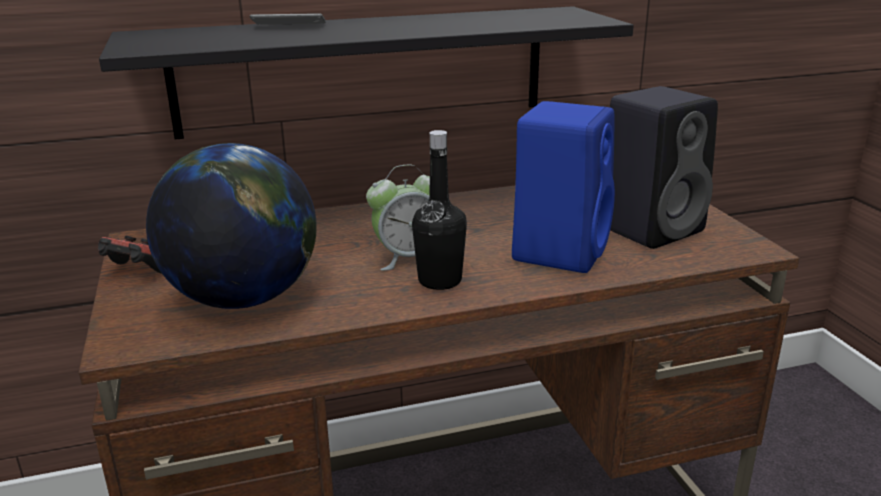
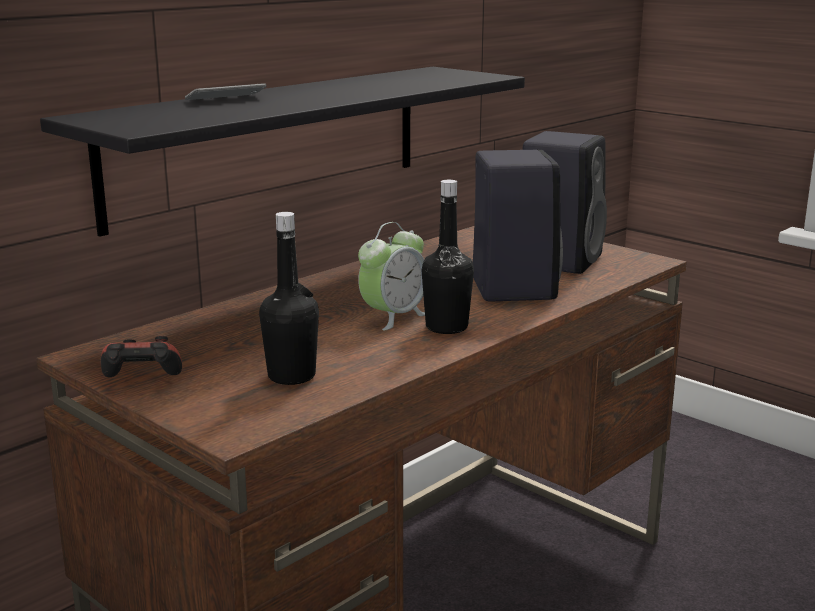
camera: 30 degrees left, 5 degrees down
globe [146,143,317,309] -> black bottle [259,212,319,385]
blue speaker [512,101,615,273] -> black speaker [473,150,563,301]

